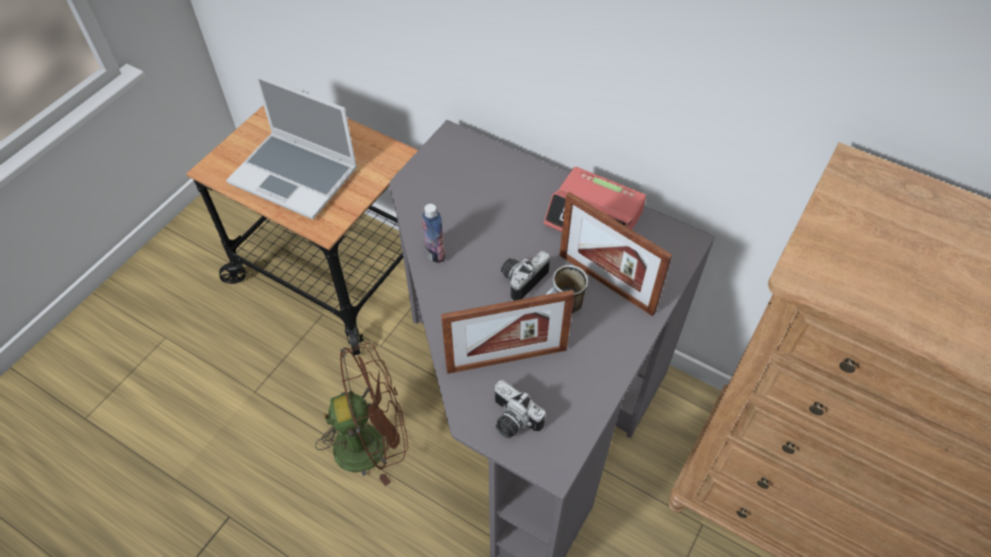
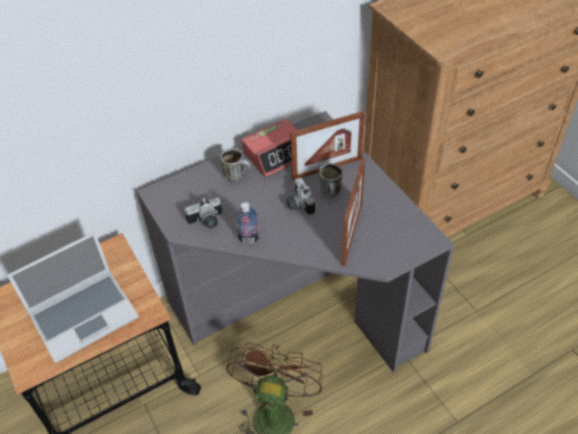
camera: 60 degrees left, 5 degrees down
camera [493,380,545,438] -> camera moved to [185,197,222,229]
none -> mug [220,148,251,181]

